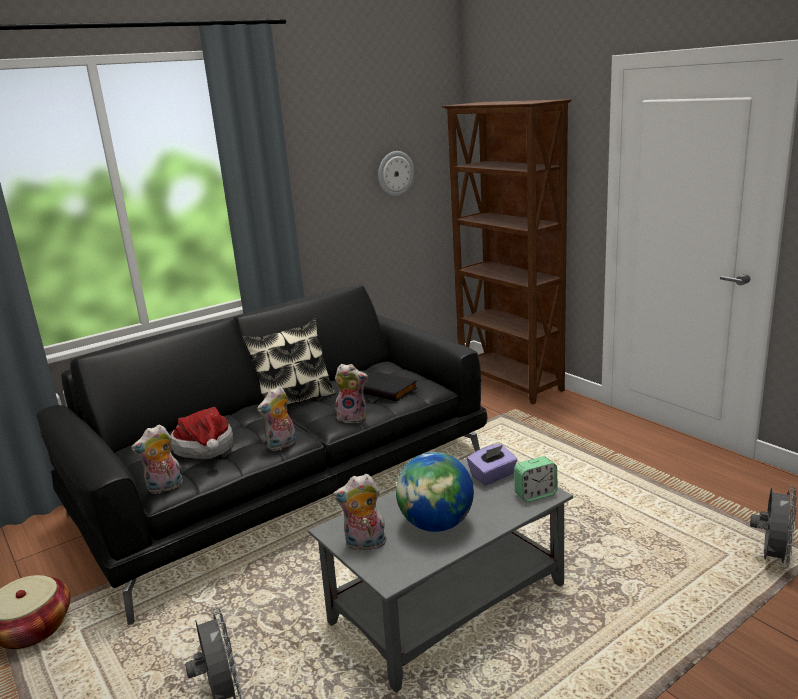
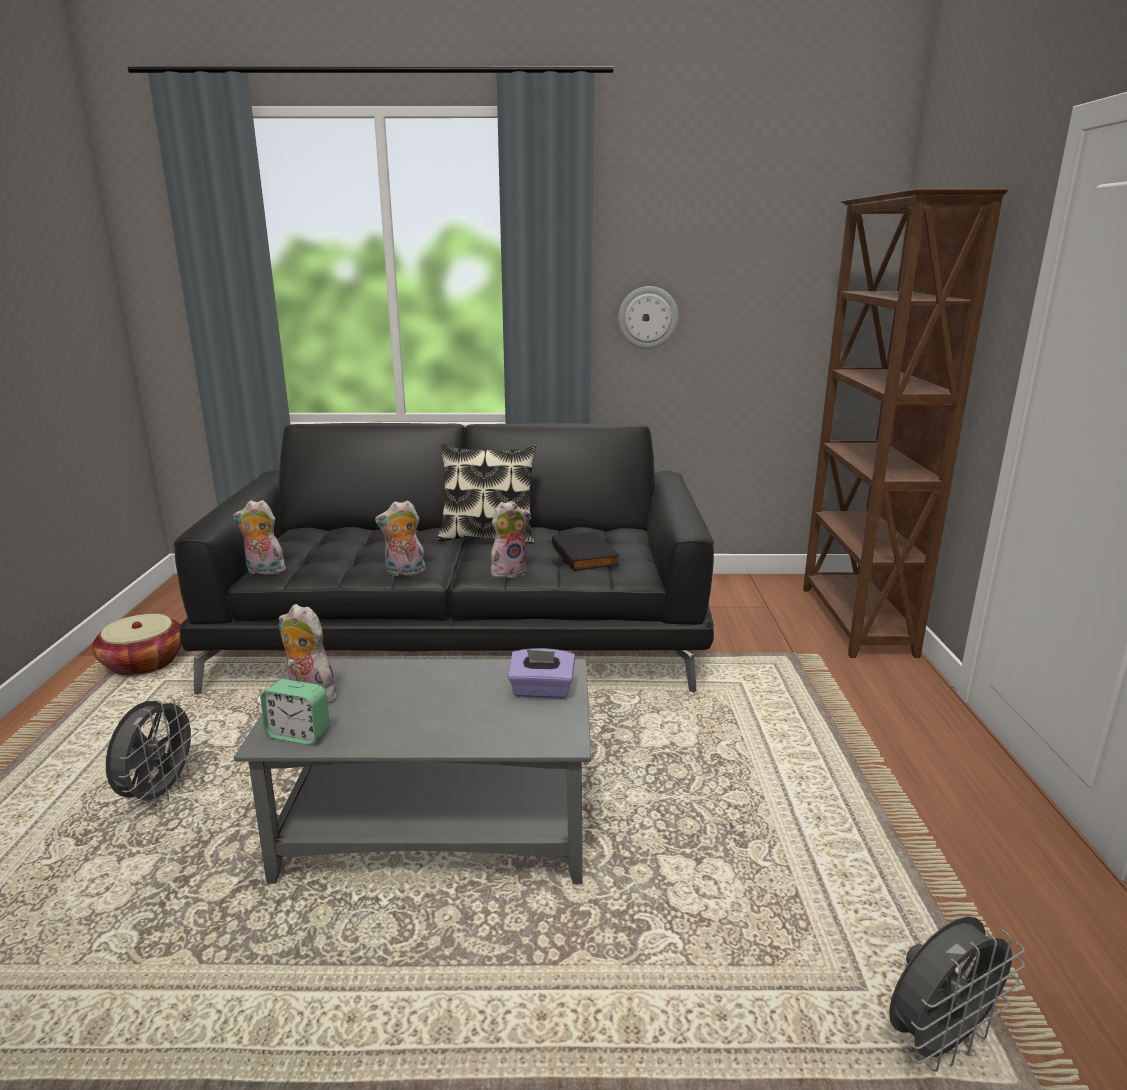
camera: 35 degrees right, 0 degrees up
hat [171,407,233,459] -> none
plush toy [335,364,368,423] -> plush toy turned 75 degrees counterclockwise [491,501,531,578]
wall clock [378,151,414,197] -> wall clock moved to [618,286,679,349]
globe [396,452,474,532] -> none
alarm clock [514,456,558,502] -> alarm clock moved to [260,679,330,745]

